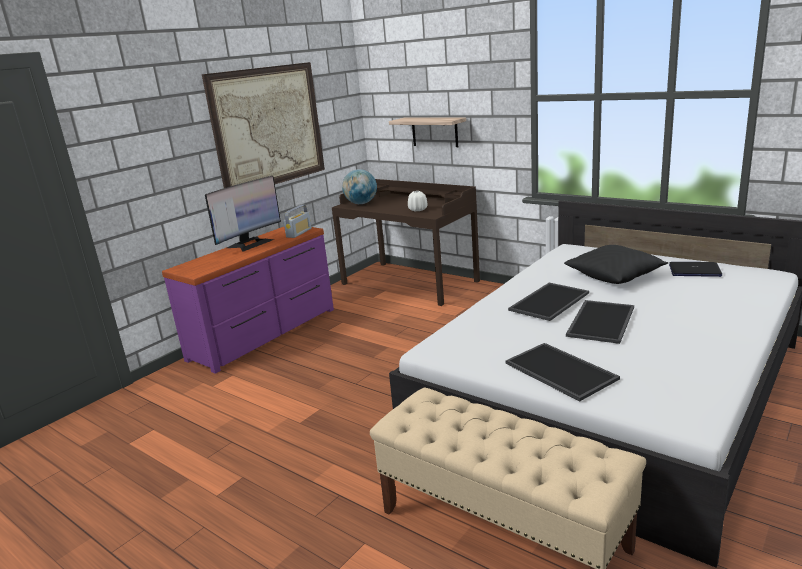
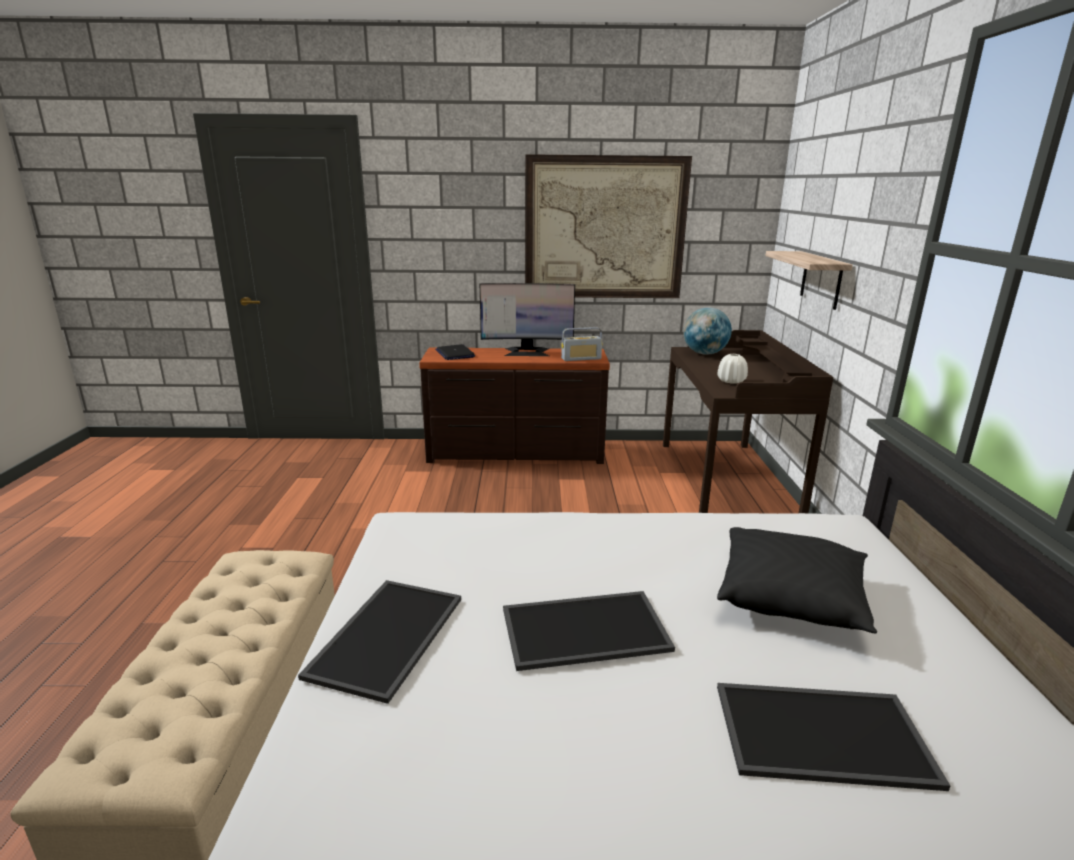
camera: 50 degrees right, 0 degrees up
purple dresser [162,227,334,374] -> brown dresser [419,348,610,464]
tray [508,283,589,321] -> tray moved to [717,683,950,791]
laptop [669,262,722,277] -> laptop moved to [435,344,475,360]

